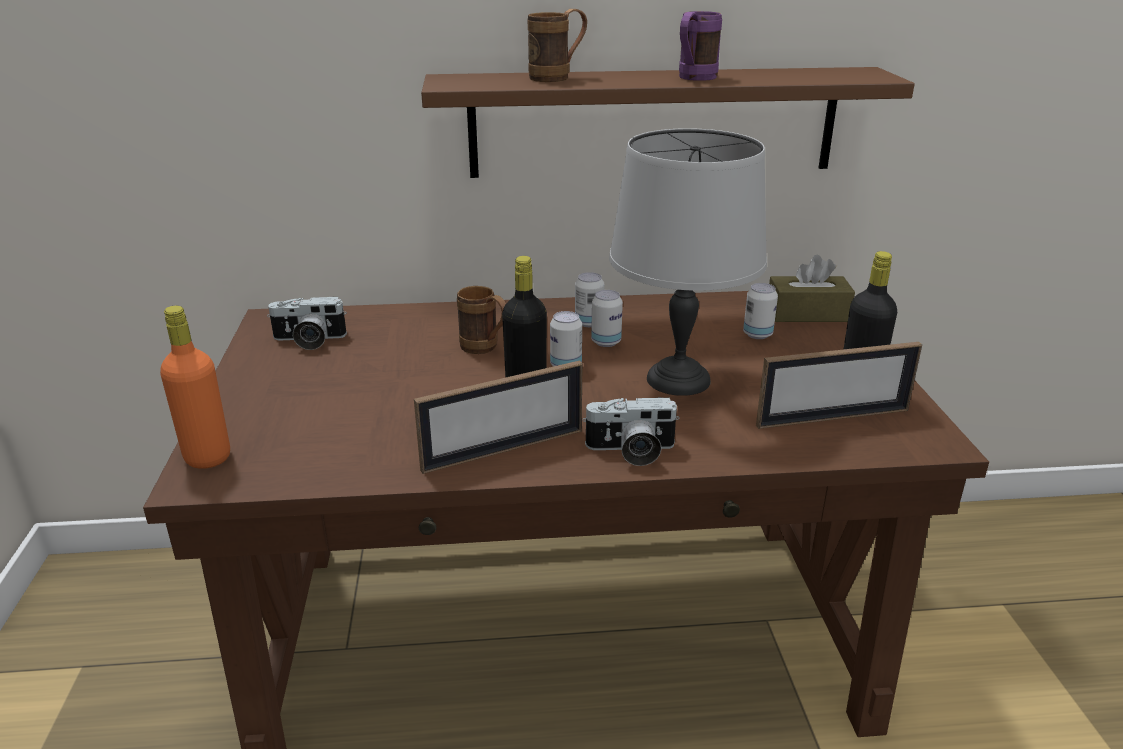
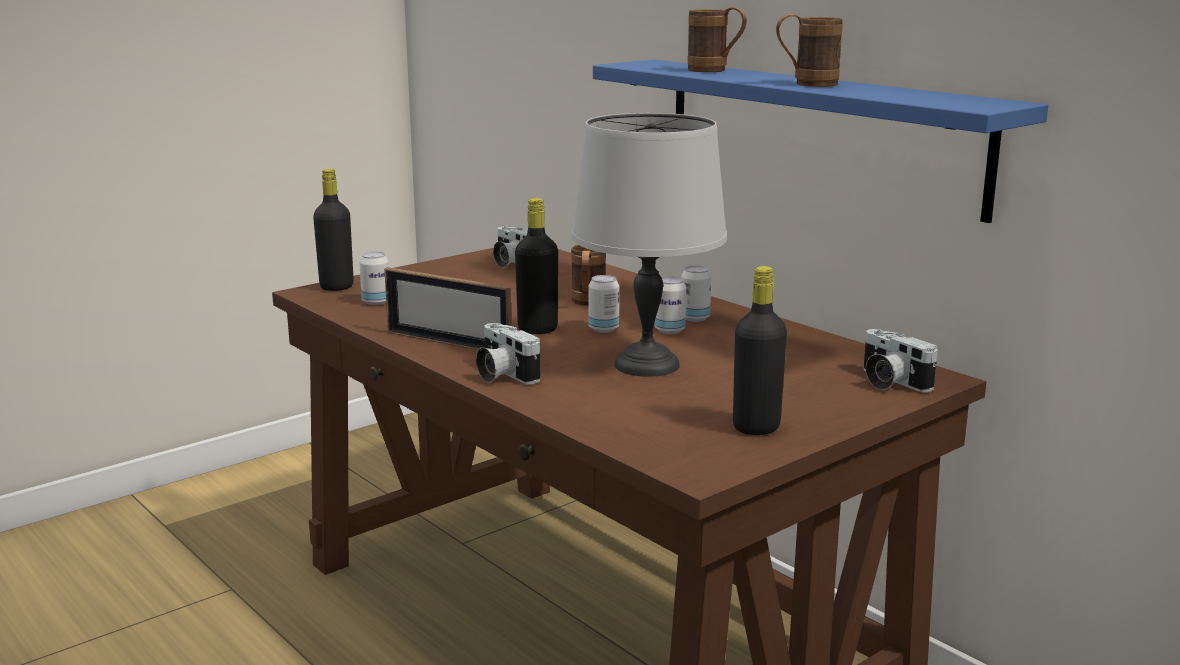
camera: 55 degrees right, 10 degrees down
orange bottle [160,306,230,469] -> black bottle [313,169,354,291]
brown shelf [421,67,915,178] -> blue shelf [593,60,1048,223]
purple mug [679,11,722,81] -> brown mug [776,14,843,87]
can [743,283,778,339] -> can moved to [359,251,389,305]
picture frame [756,342,922,429] -> none
brown tissue box [769,255,855,322] -> camera [863,329,938,392]

